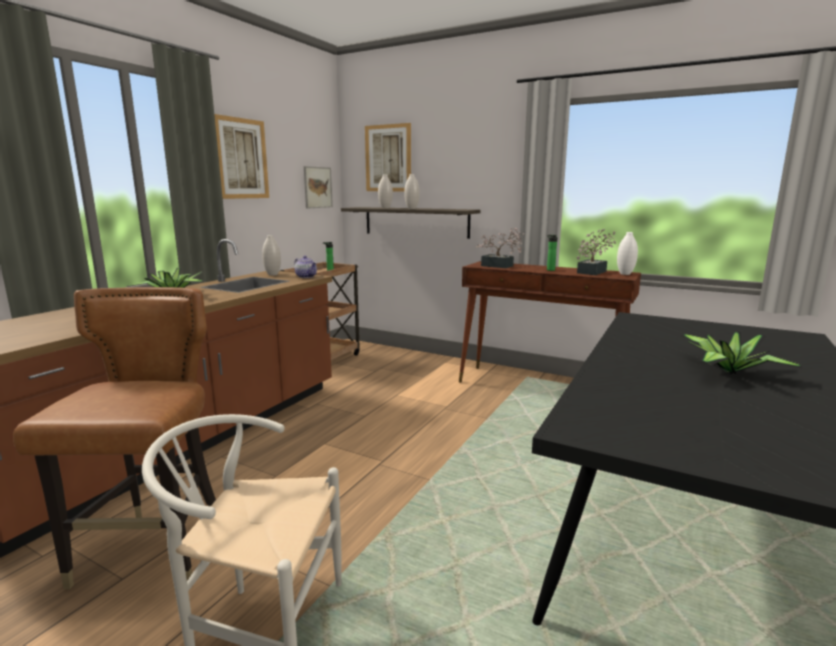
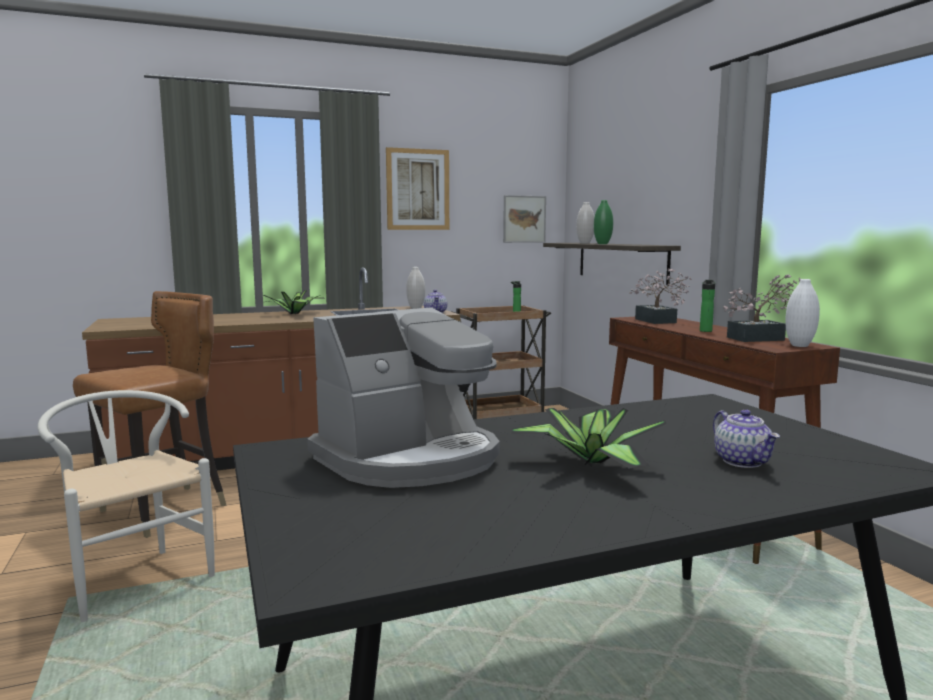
camera: 40 degrees right, 5 degrees down
picture [365,123,411,191] -> none
white vase [404,174,420,209] -> green vase [594,200,613,244]
none -> coffee machine [307,307,500,488]
none -> teapot [713,409,780,468]

